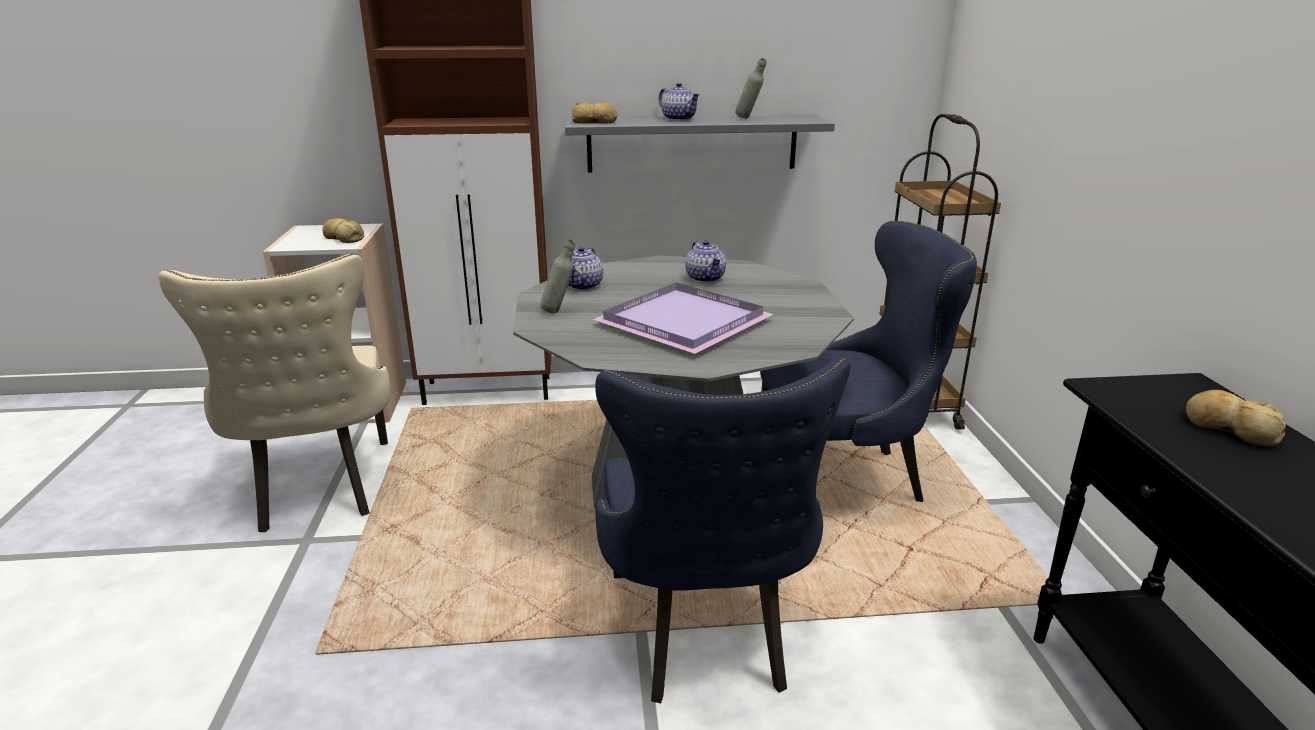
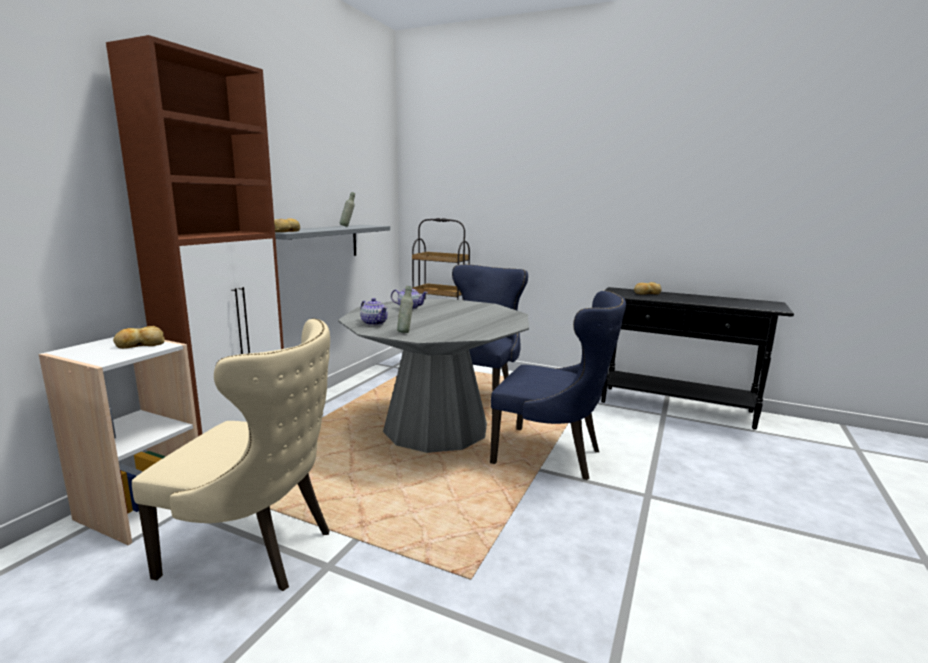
camera: 60 degrees left, 10 degrees down
purple tray [592,283,774,354] -> none
teapot [659,83,700,121] -> none

